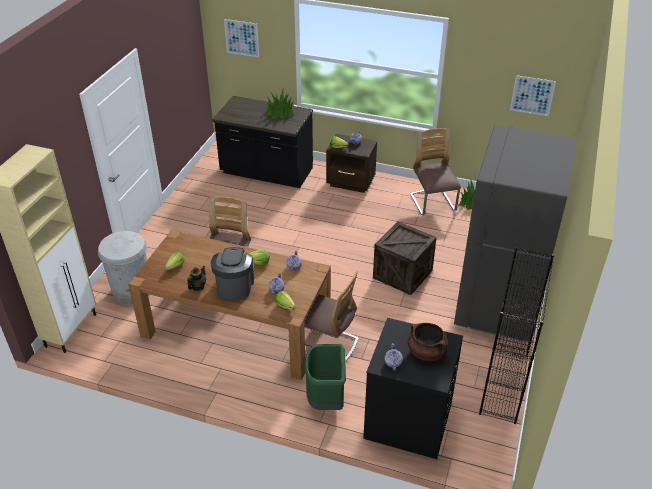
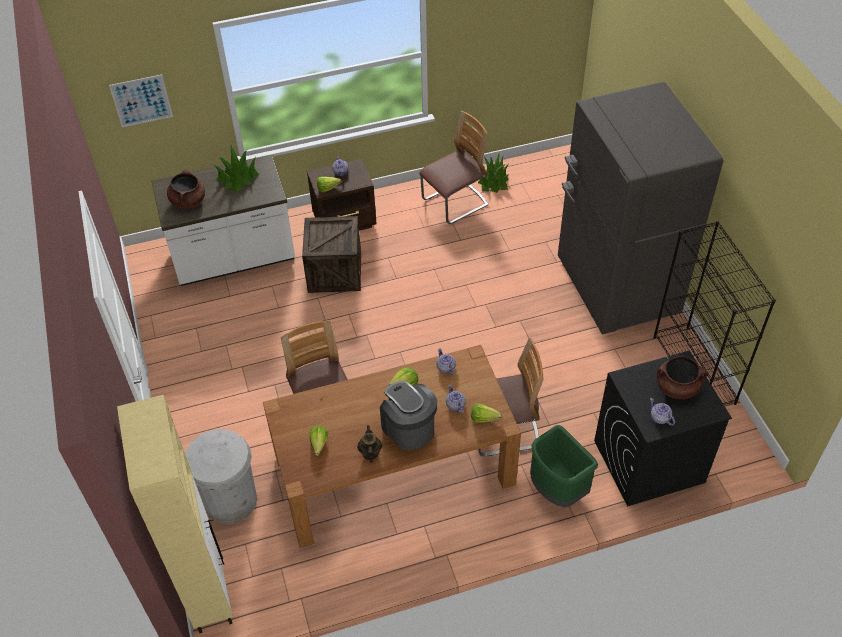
camera: 35 degrees left, 10 degrees up
black counter [212,96,313,188] -> white counter [152,155,295,286]
crate [373,222,437,295] -> crate moved to [302,216,361,293]
chair [410,128,461,215] -> chair turned 105 degrees clockwise [420,111,489,224]
picture [510,75,556,116] -> none
none -> brown cooking pot [167,169,205,209]

